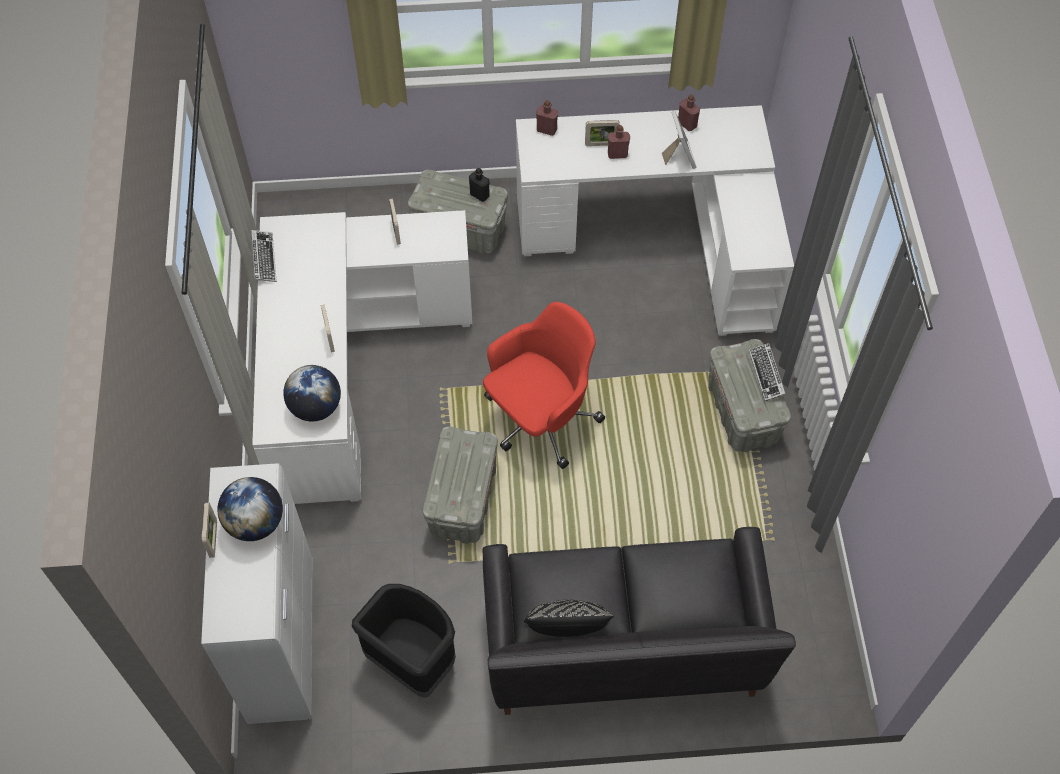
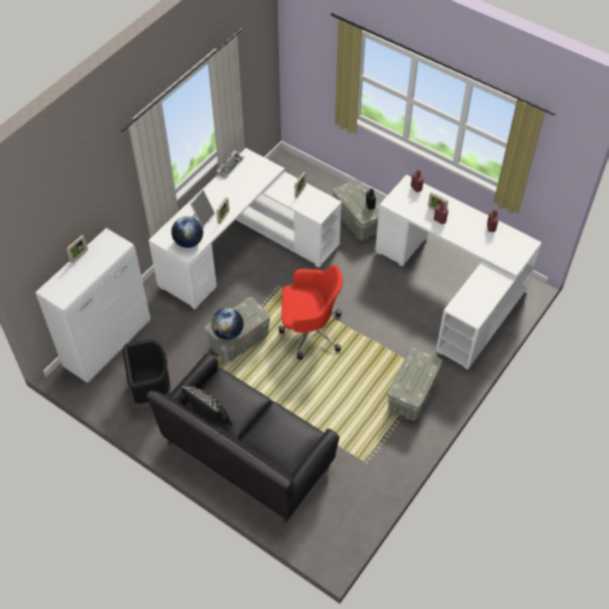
camera: 40 degrees right, 5 degrees down
globe [217,477,283,541] -> globe moved to [211,308,244,340]
picture frame [662,111,696,169] -> picture frame moved to [190,189,215,228]
keyboard [749,343,786,401] -> none

